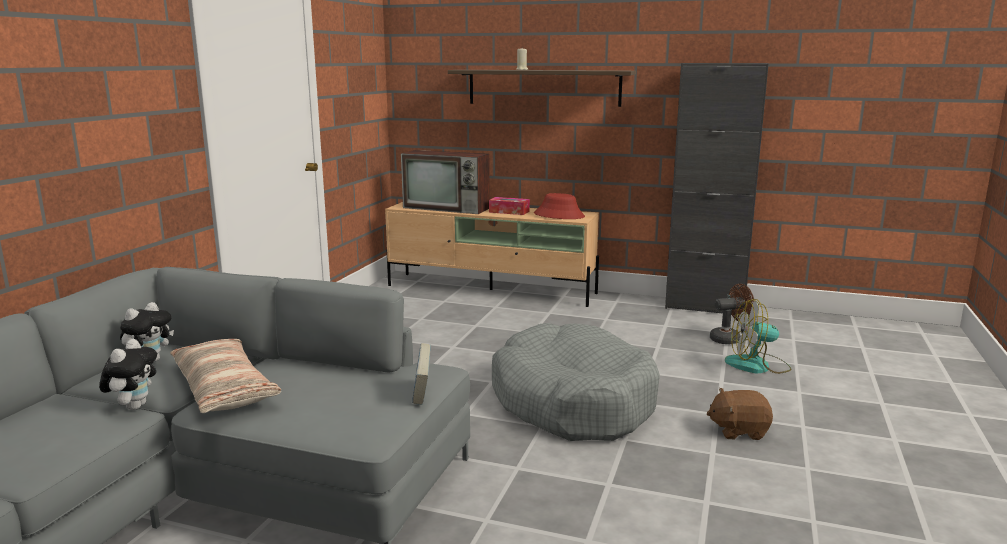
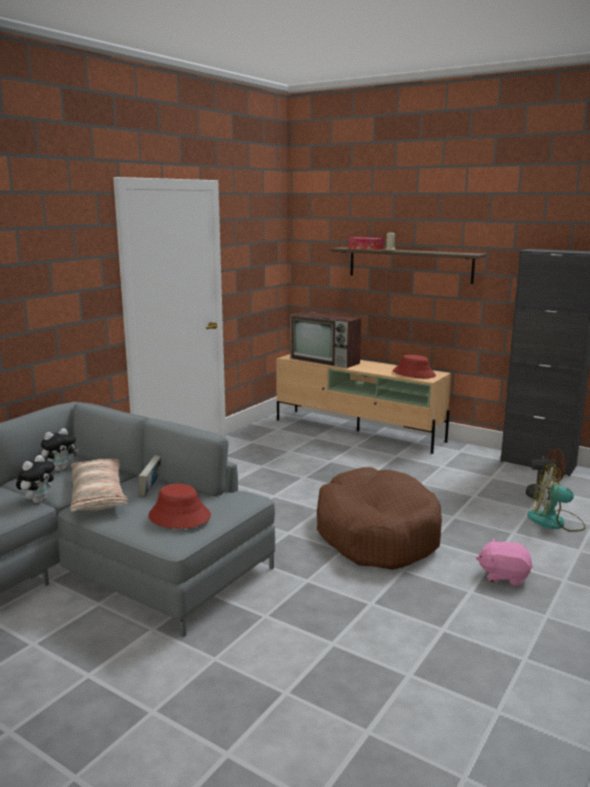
camera: 15 degrees right, 0 degrees up
book [412,343,431,405] -> book moved to [138,455,161,497]
tissue box [489,197,530,215] -> tissue box moved to [349,237,384,250]
grey dog bed [492,323,660,441] -> brown dog bed [317,467,442,570]
brown plush toy [706,388,773,440] -> pink plush toy [476,538,533,586]
none -> red hat [148,484,211,529]

